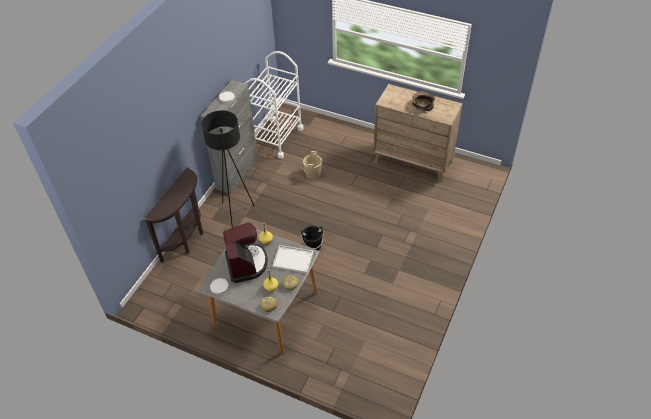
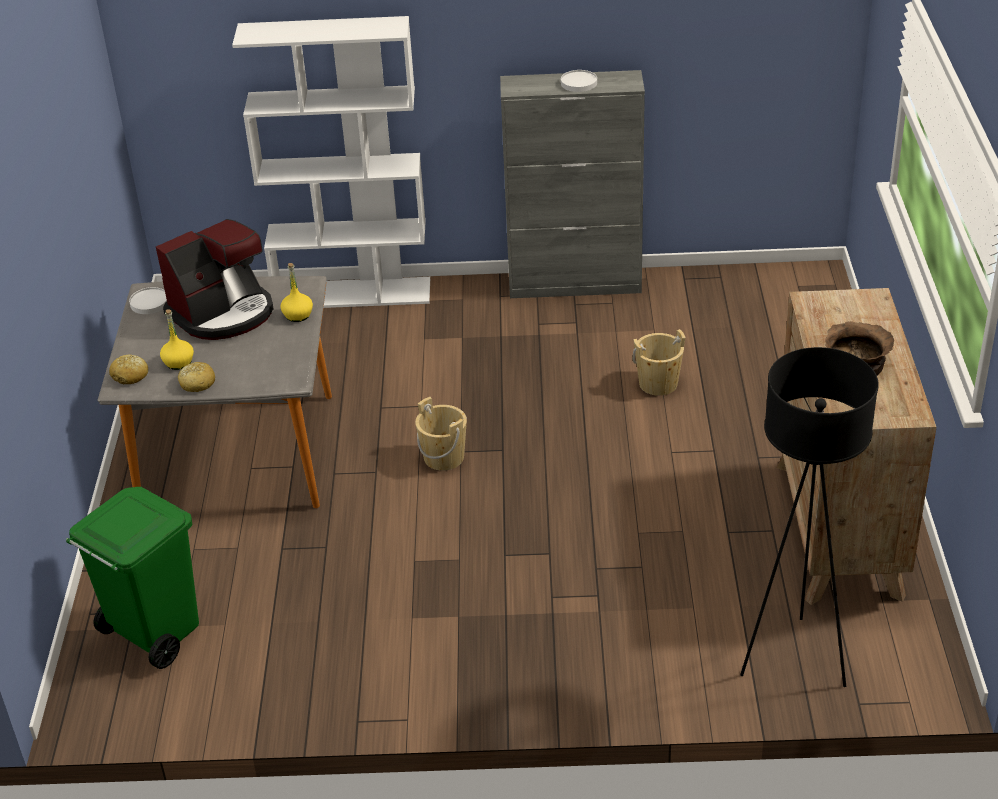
camera: 65 degrees right, 10 degrees down
brown console table [144,168,203,263] -> white bookcase [232,16,430,308]
black floor lamp [202,110,255,227] -> black floor lamp moved to [740,347,879,687]
white cart [245,51,303,159] -> none
white tray [272,245,314,273] -> none
black bucket [301,226,324,250] -> beige bucket [415,397,467,471]
none -> green trash can [66,487,199,669]

